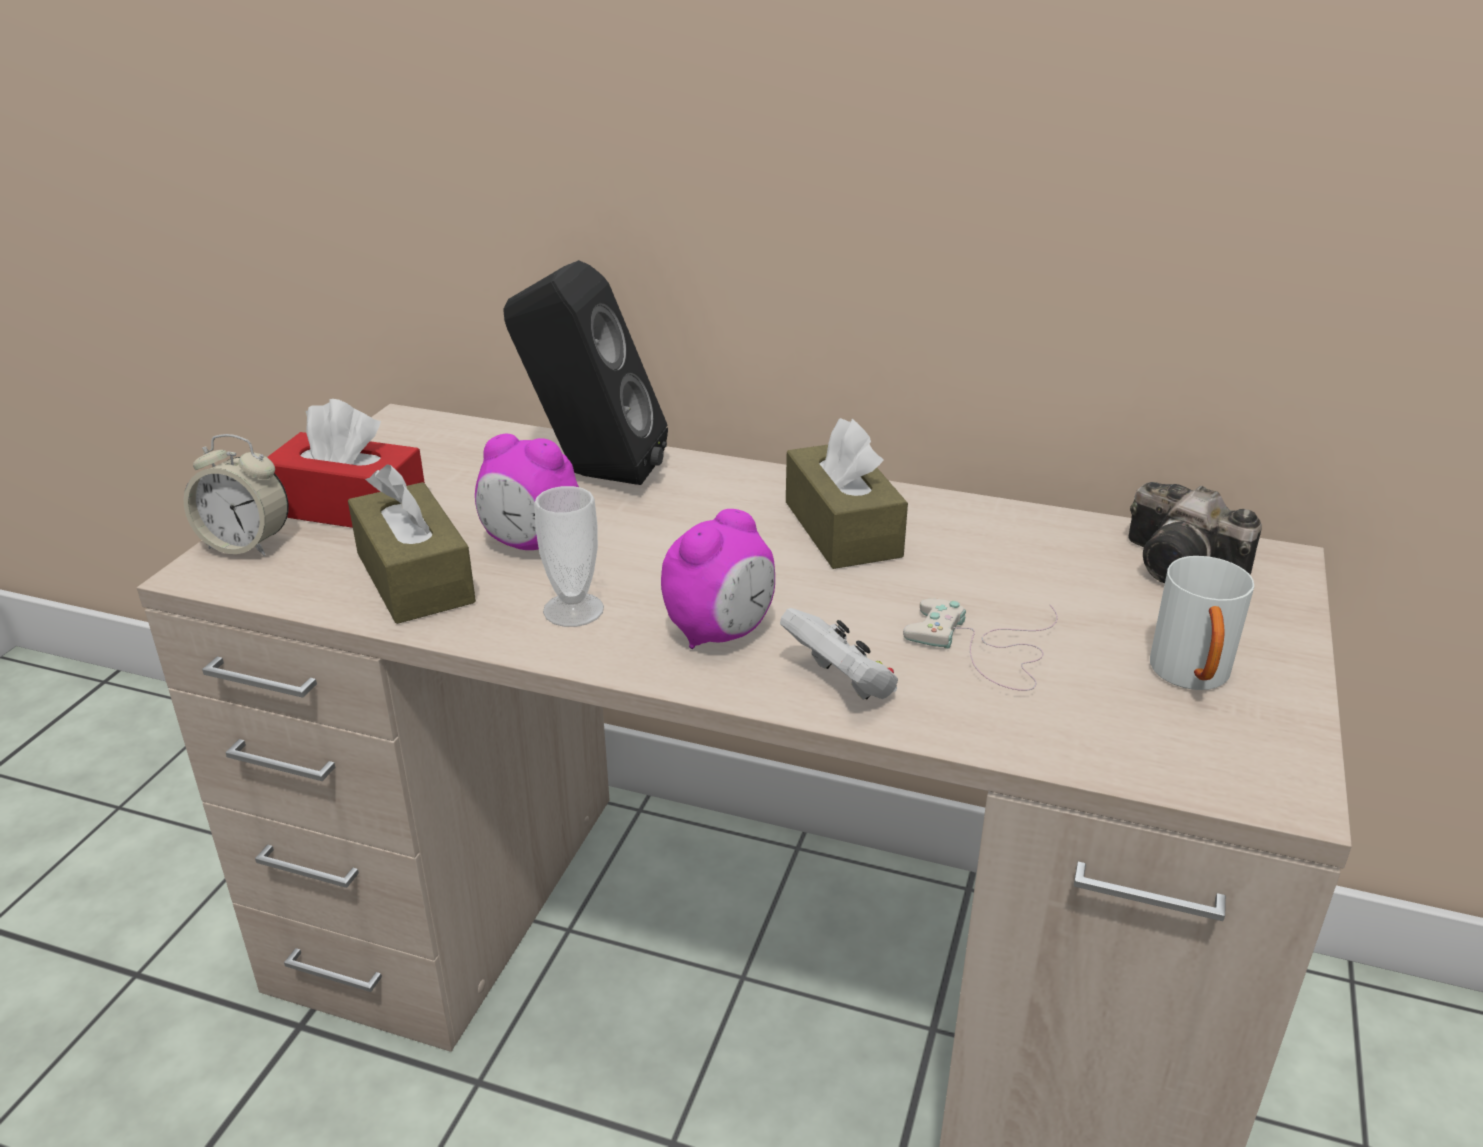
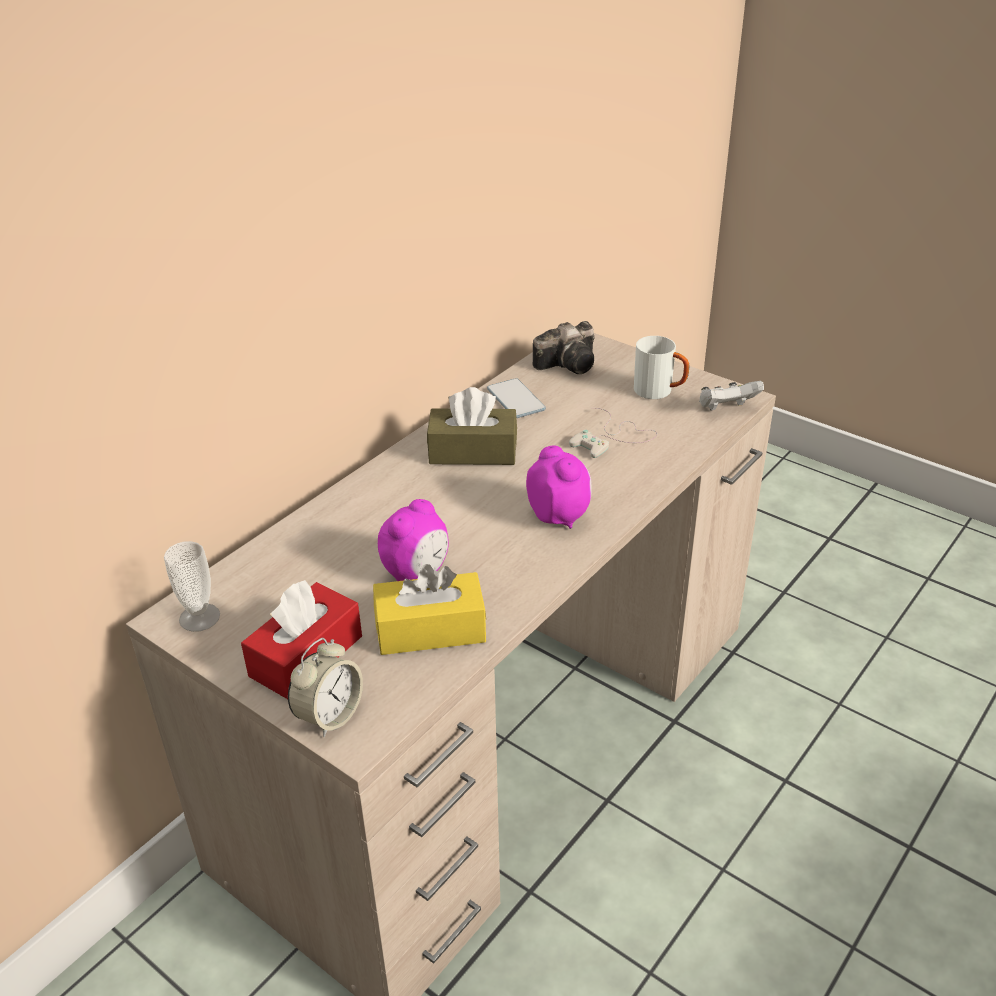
camera: 70 degrees left, 5 degrees up
brown tissue box [348,464,476,624] -> yellow tissue box [373,564,486,655]
black speaker [503,260,668,485] -> none
cup [534,486,604,627] -> cup moved to [164,541,220,632]
white game controller [780,608,898,700] -> white game controller moved to [699,381,764,411]
none -> phone [487,378,546,418]

